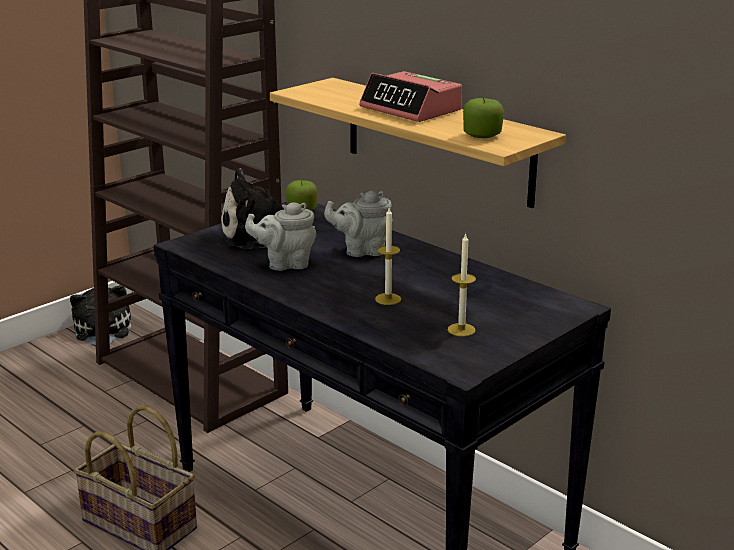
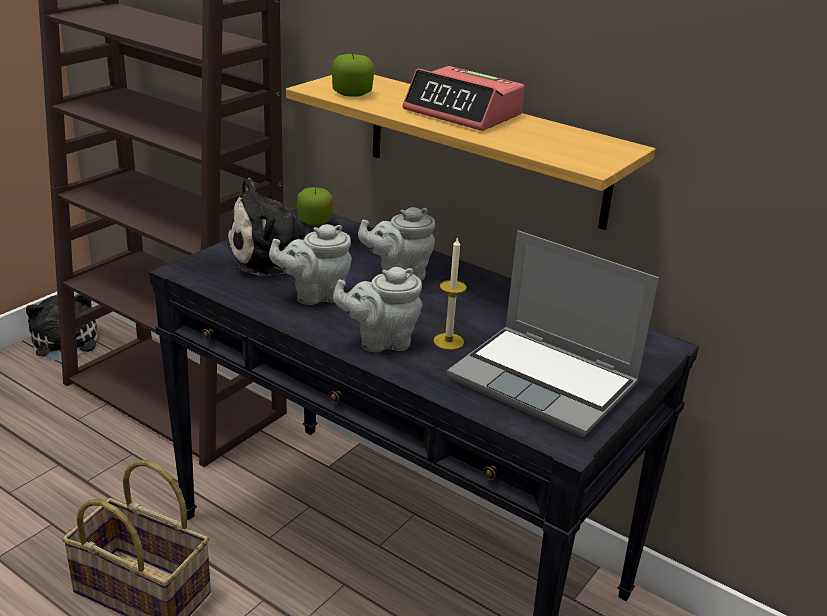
camera: 10 degrees left, 5 degrees up
candle [448,233,476,337] -> laptop [447,230,659,437]
apple [463,97,504,138] -> apple moved to [332,53,375,97]
none -> grey teapot [333,267,422,352]

